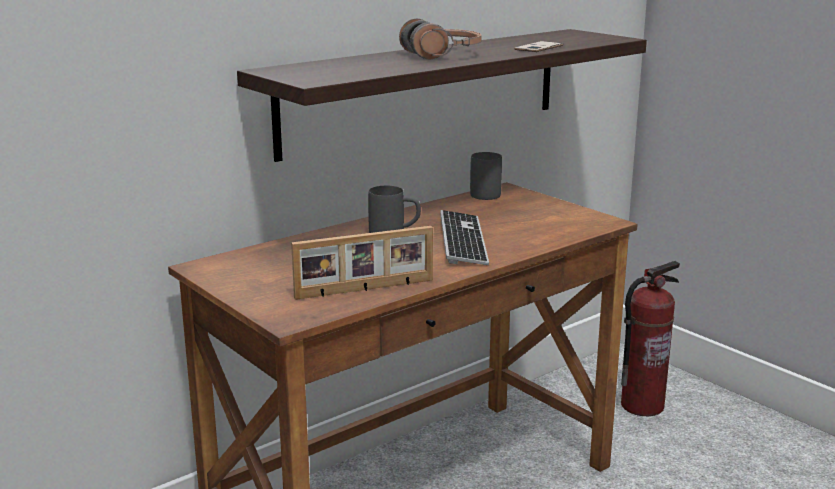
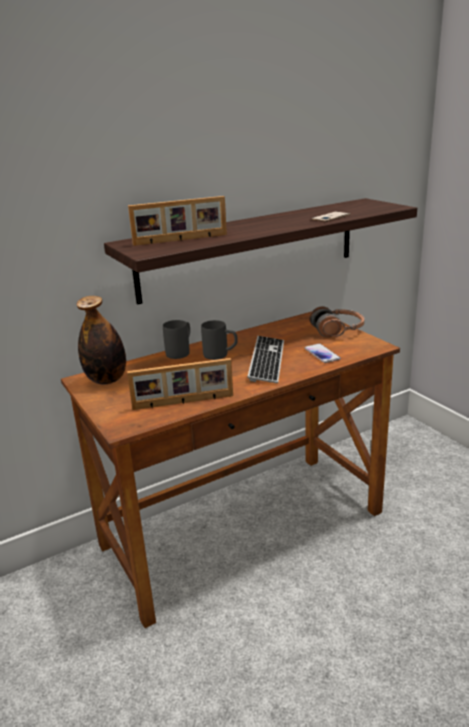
camera: 10 degrees right, 5 degrees up
headphones [399,19,482,59] -> headphones moved to [309,306,364,337]
grey mug [470,152,502,200] -> grey mug moved to [163,320,190,359]
fire extinguisher [621,261,680,416] -> none
none -> bottle [77,296,126,385]
none -> picture frame [128,196,227,246]
none -> phone [304,344,341,363]

